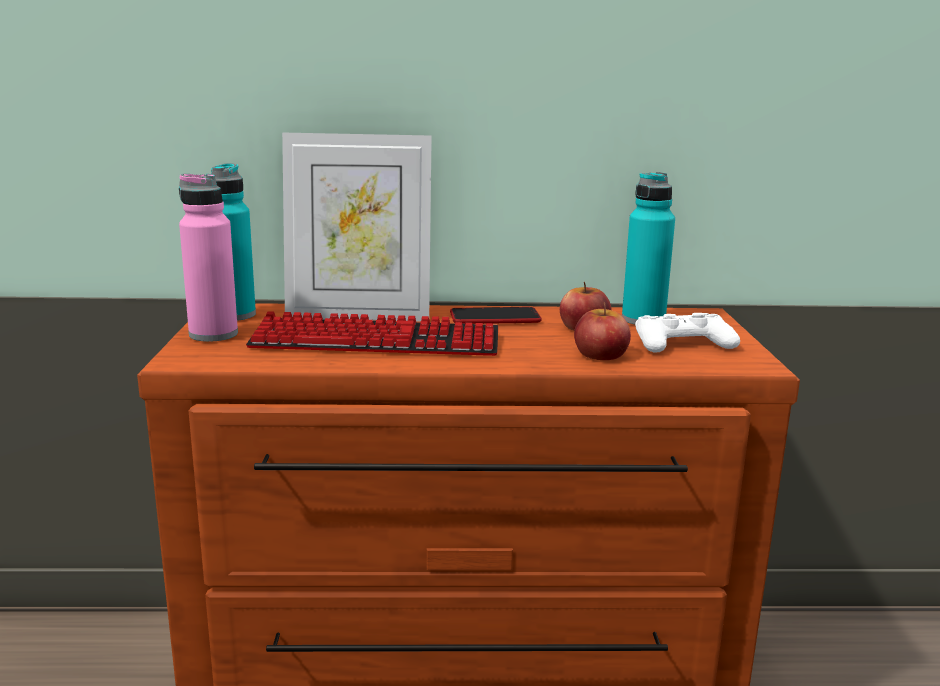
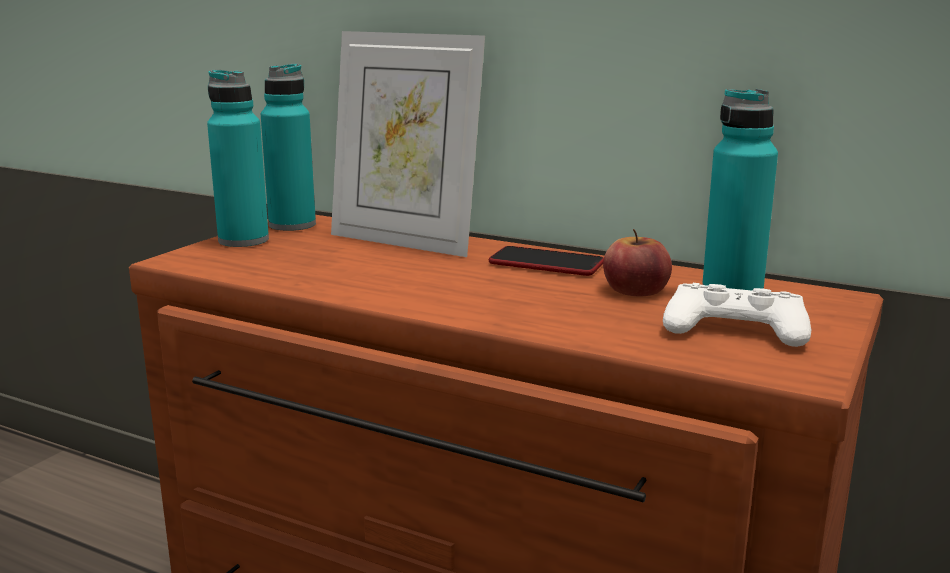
camera: 30 degrees right, 0 degrees up
pink bottle [179,174,238,342] -> turquoise bottle [207,70,269,247]
keyboard [246,311,498,356] -> none
apple [574,302,631,360] -> none

